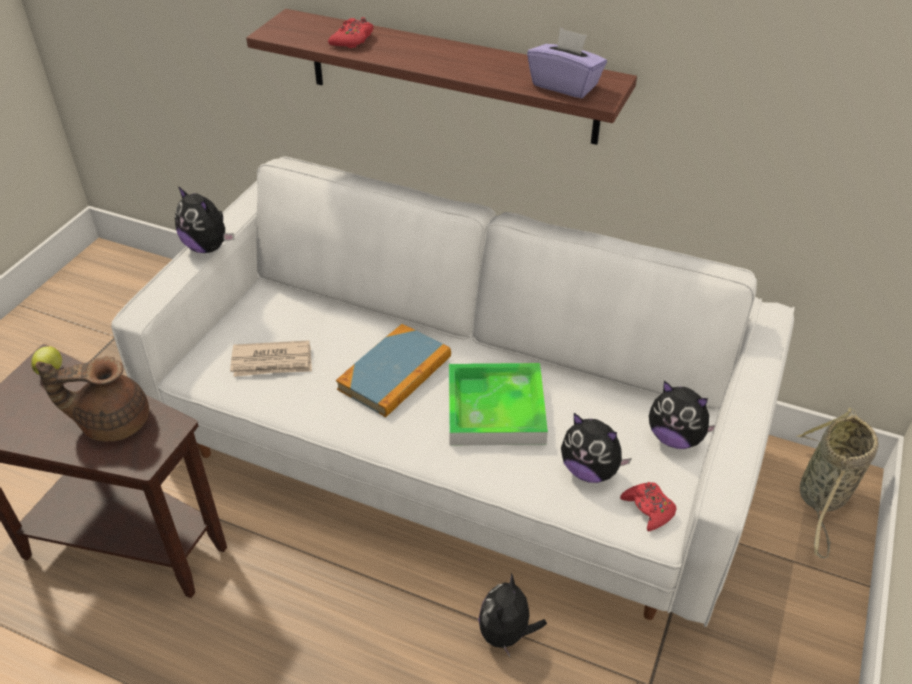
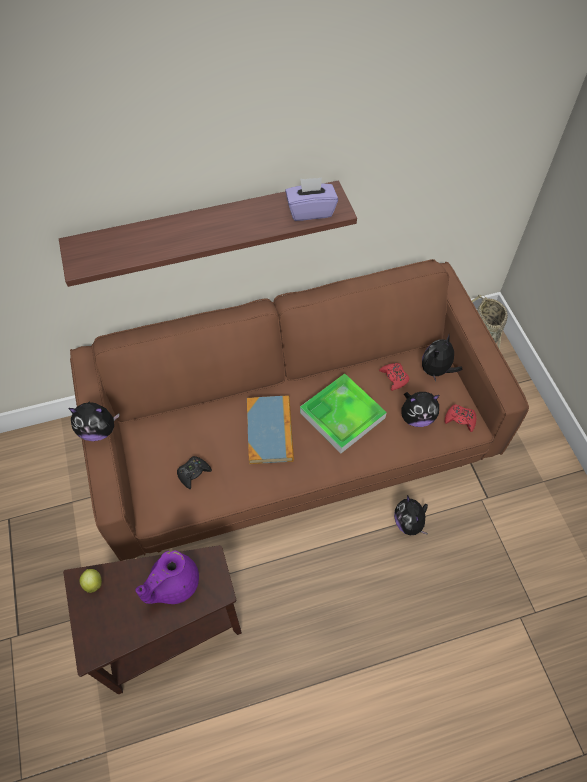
camera: 40 degrees left, 15 degrees up
brown teapot [35,357,149,442] -> purple teapot [135,550,199,604]
white sofa [111,156,795,627] -> brown sofa [70,259,529,561]
newspaper [230,340,312,377] -> black game controller [177,456,212,489]
red game controller [328,17,374,48] -> red game controller moved to [379,363,409,391]
plush toy [649,381,715,449] -> plush toy turned 135 degrees clockwise [422,335,463,382]

